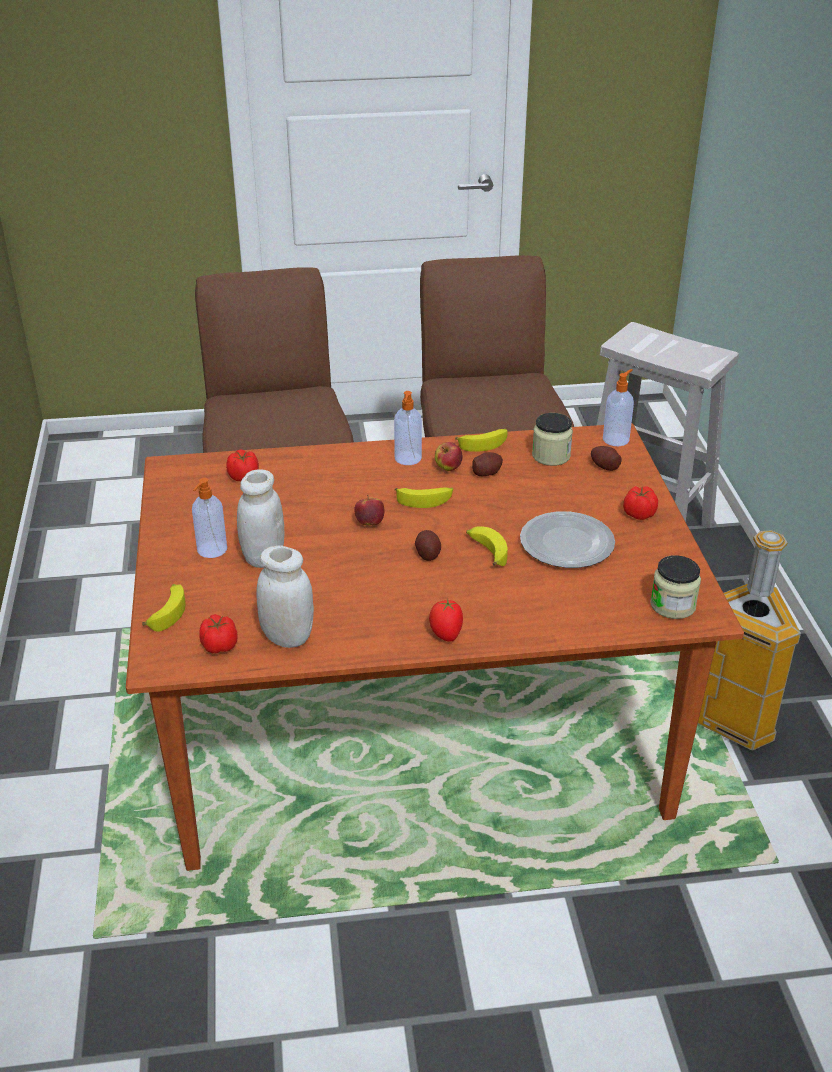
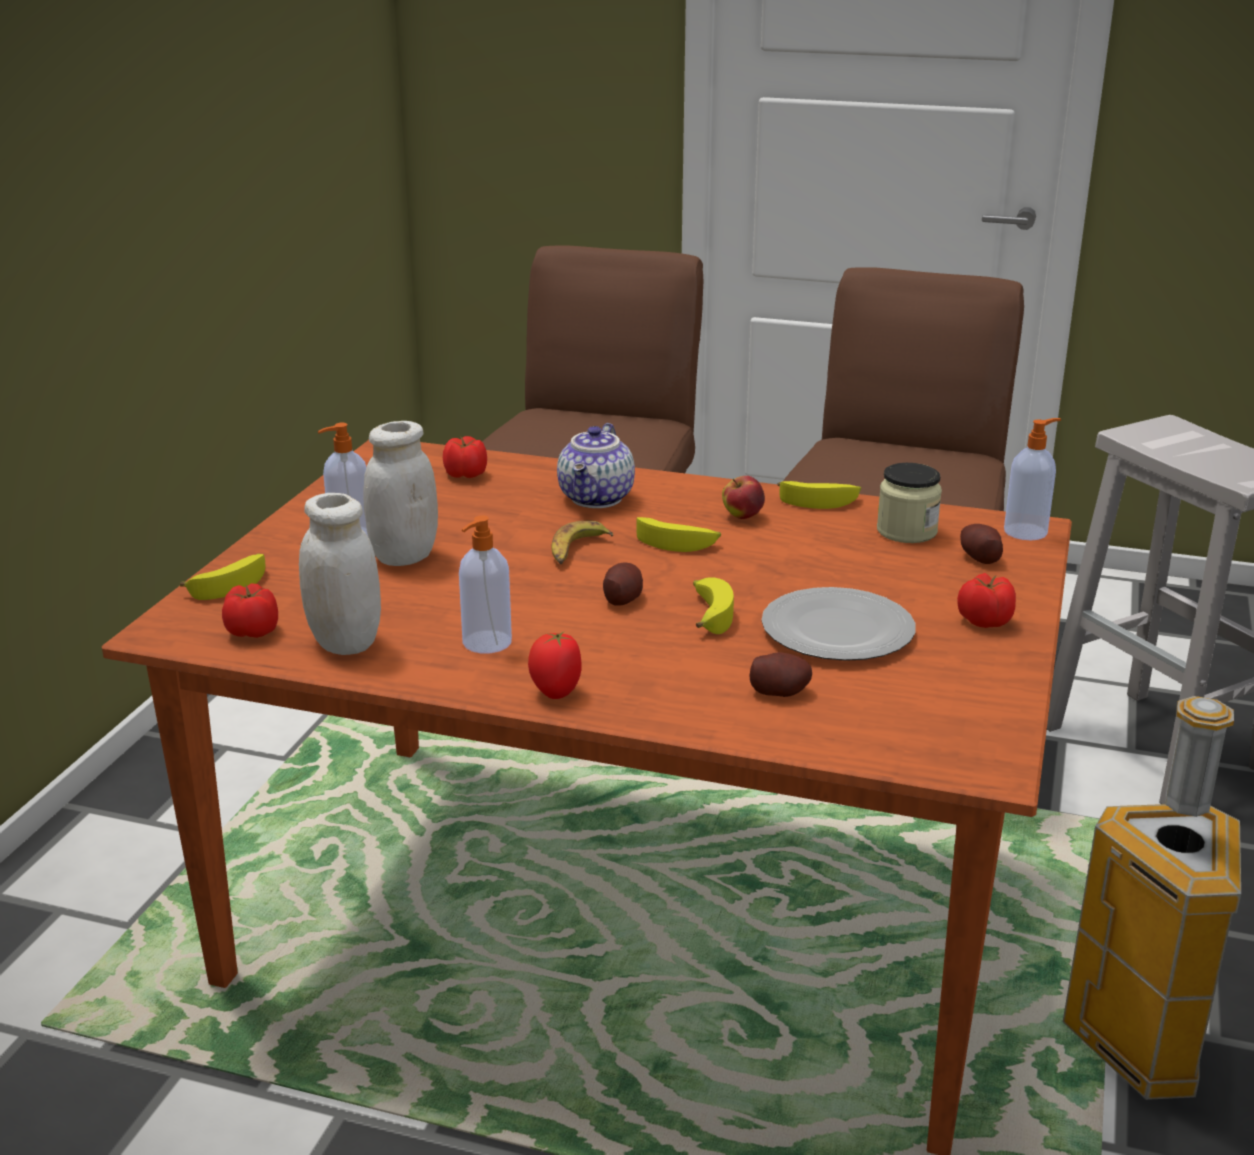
camera: 25 degrees right, 10 degrees down
apple [354,495,385,525] -> banana [551,521,613,565]
soap dispenser [394,391,422,465] -> soap dispenser moved to [459,515,512,653]
potato [472,452,503,476] -> potato moved to [749,652,812,697]
jar [650,555,701,619] -> none
none -> teapot [557,423,635,508]

